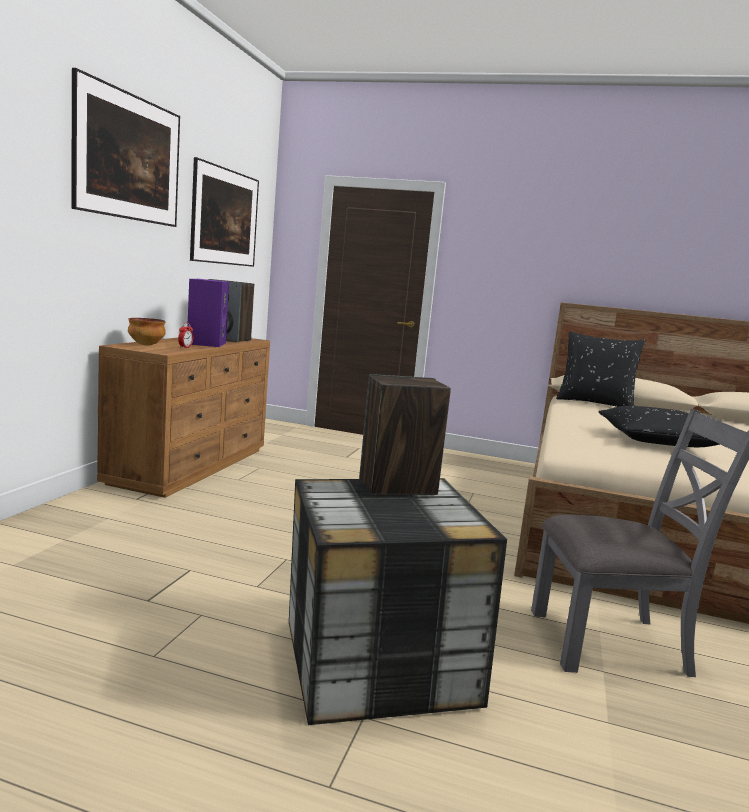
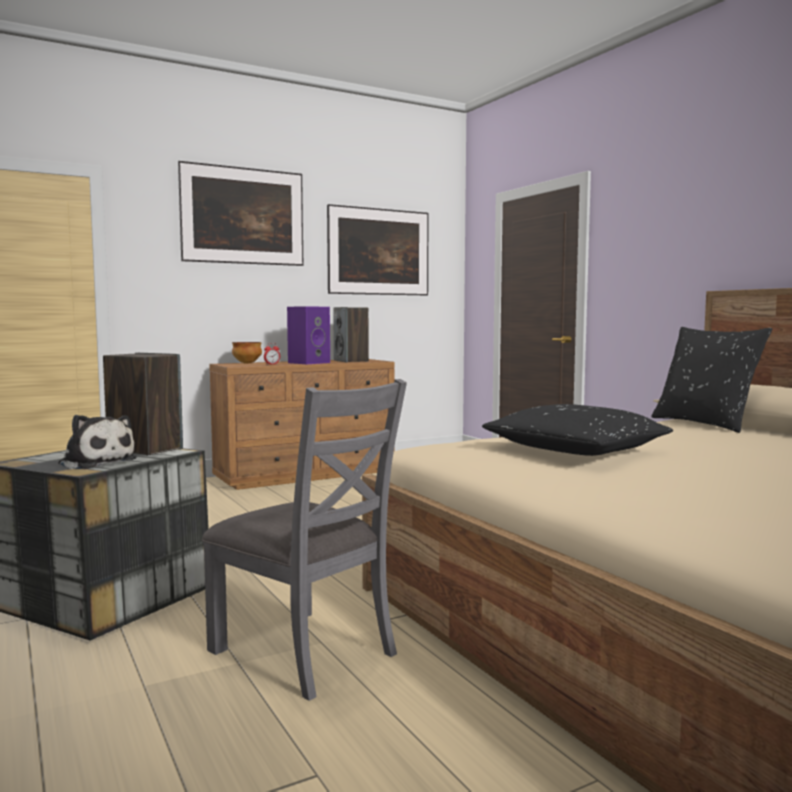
camera: 45 degrees right, 5 degrees down
none -> plush toy [58,415,137,469]

